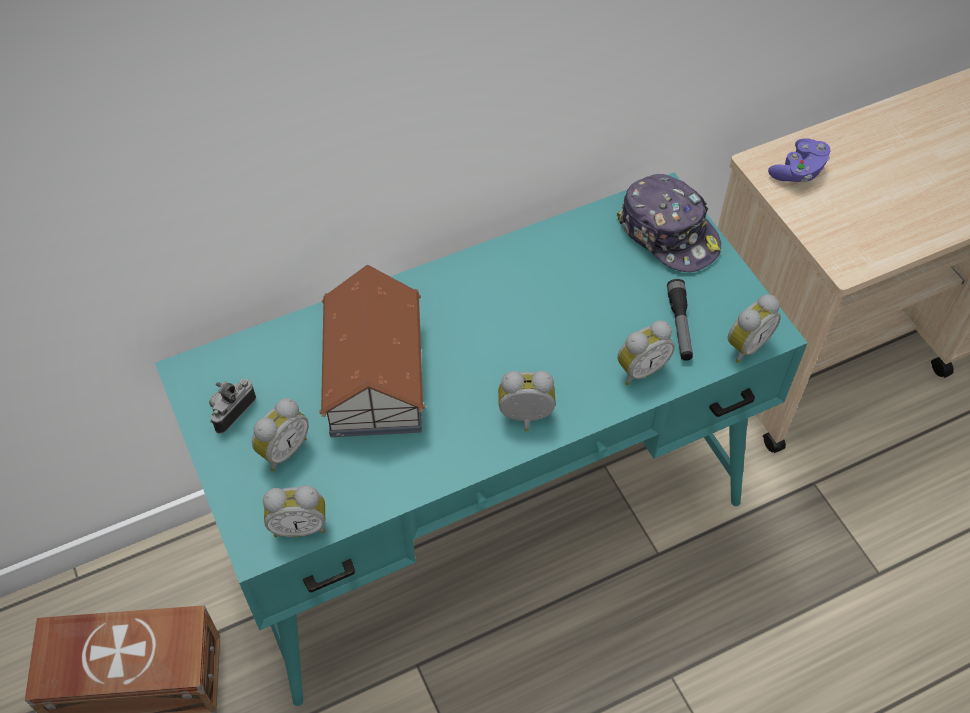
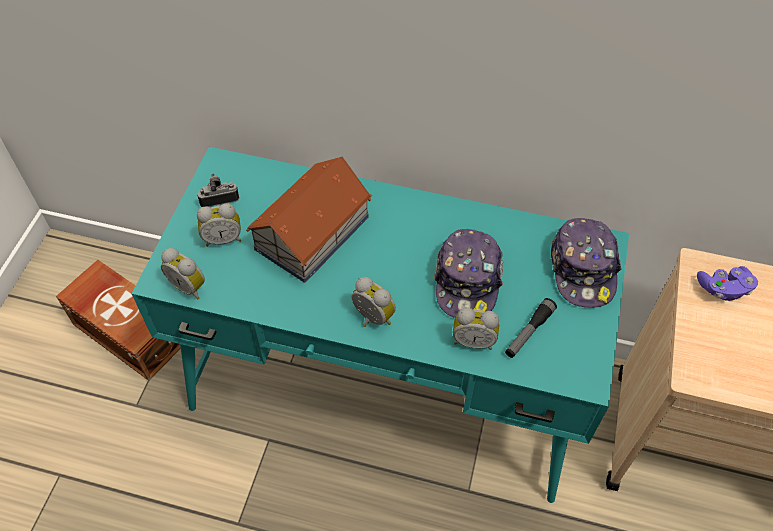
camera: 40 degrees right, 0 degrees up
alarm clock [728,294,781,363] -> none
none -> cap [434,229,503,318]

